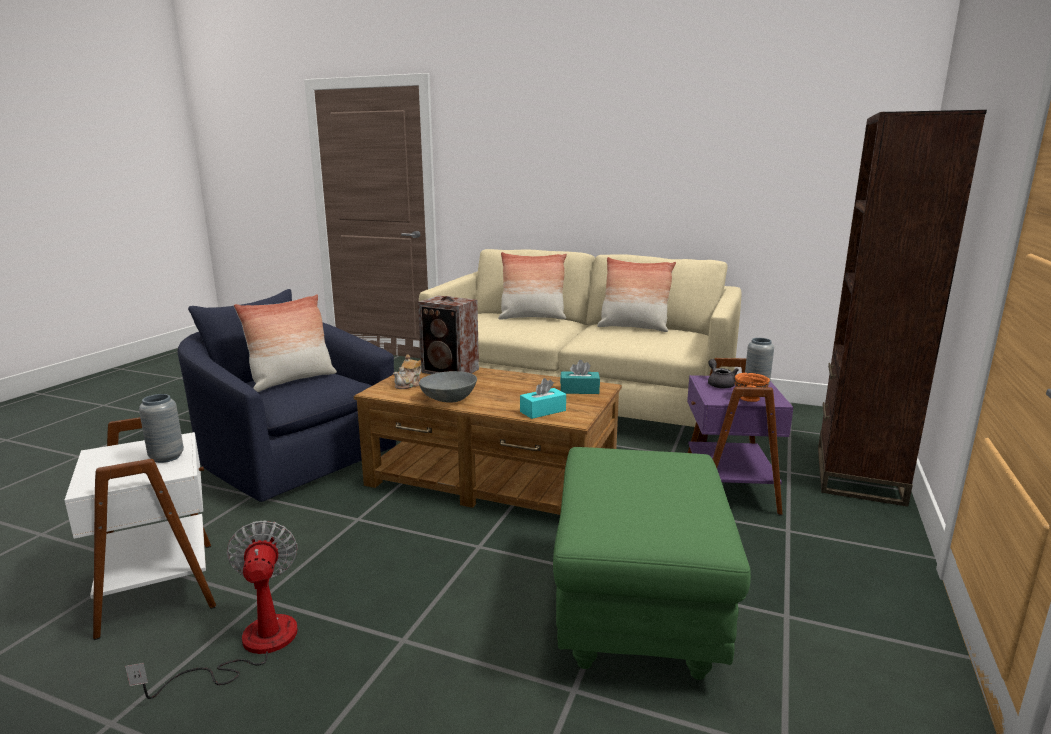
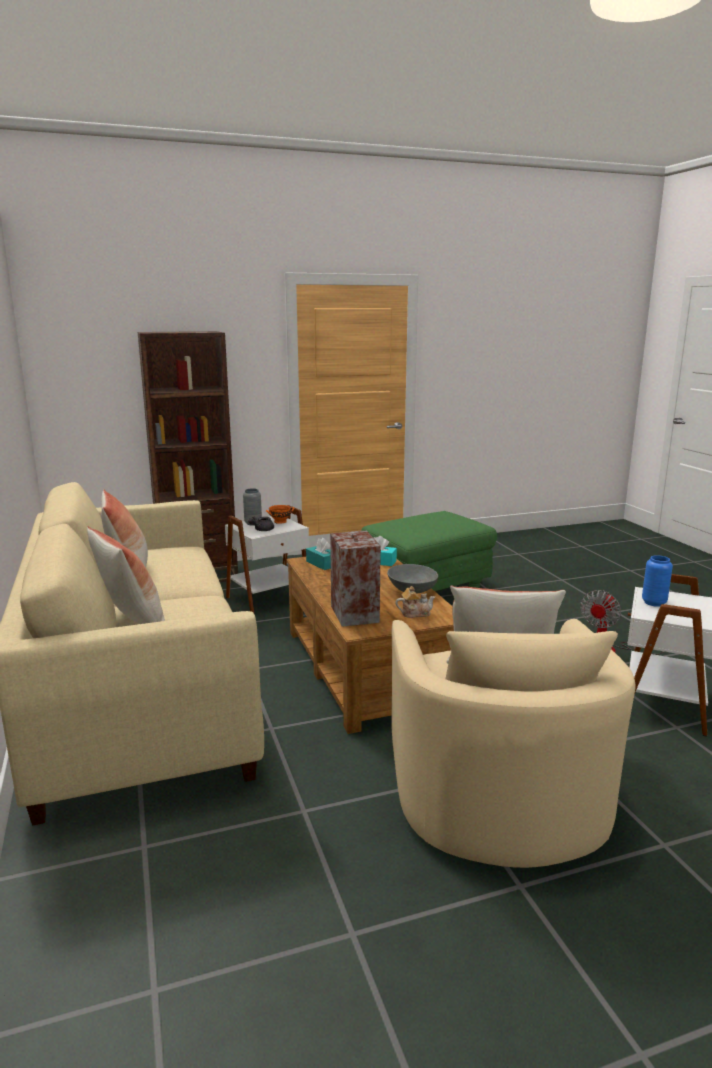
camera: 130 degrees left, 0 degrees up
grey vase [139,394,184,463] -> blue vase [642,555,673,607]
blue armchair [178,289,396,502] -> beige armchair [391,619,635,868]
purple side table [687,358,793,515] -> white side table [225,505,309,613]

